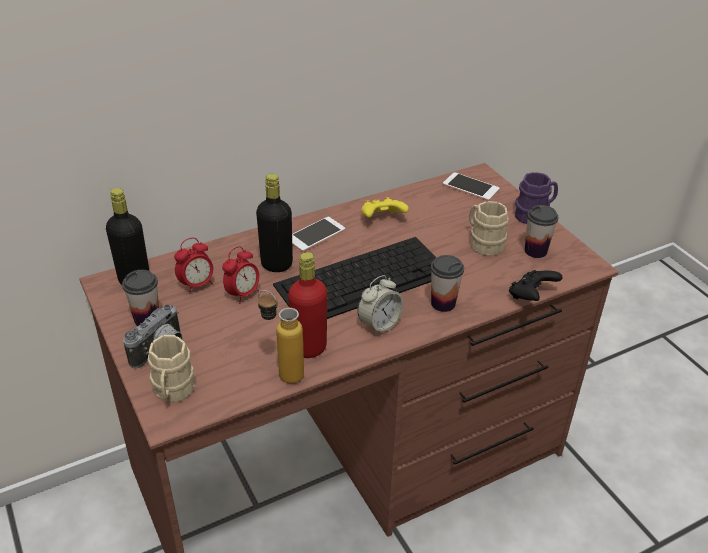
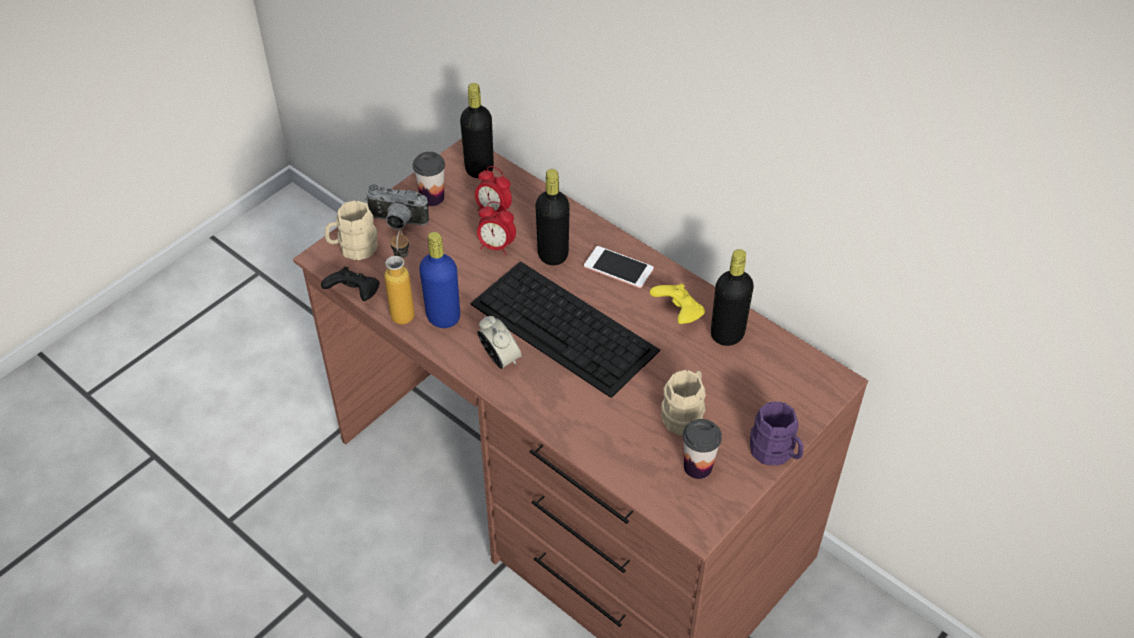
camera: 70 degrees right, 10 degrees up
red bottle [288,252,327,358] -> blue bottle [419,232,460,328]
alarm clock [357,275,403,335] -> alarm clock turned 150 degrees counterclockwise [478,316,522,369]
cup [431,255,464,312] -> none
phone [443,172,500,201] -> none
black game controller [509,270,563,301] -> black game controller moved to [321,266,380,301]
none -> black bottle [711,249,754,346]

